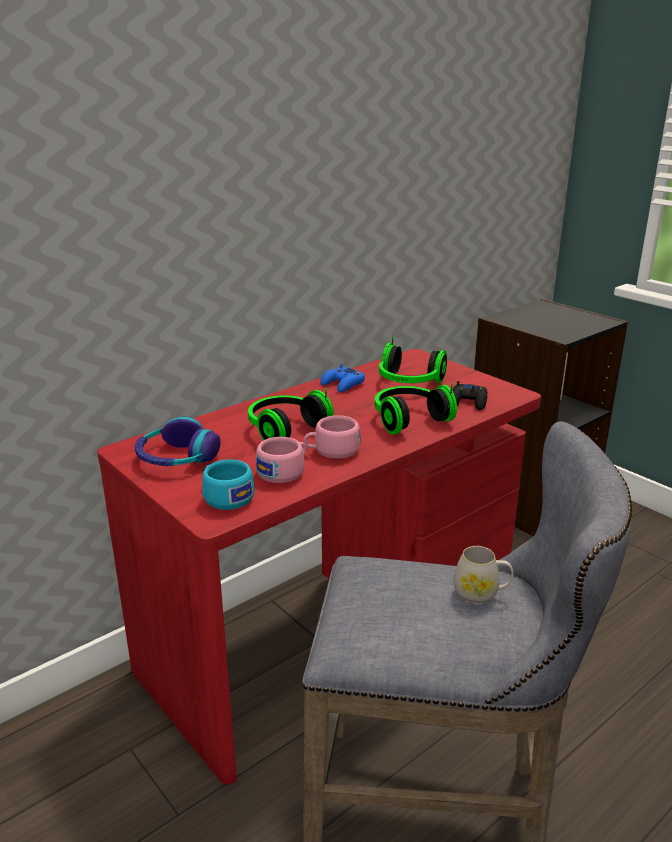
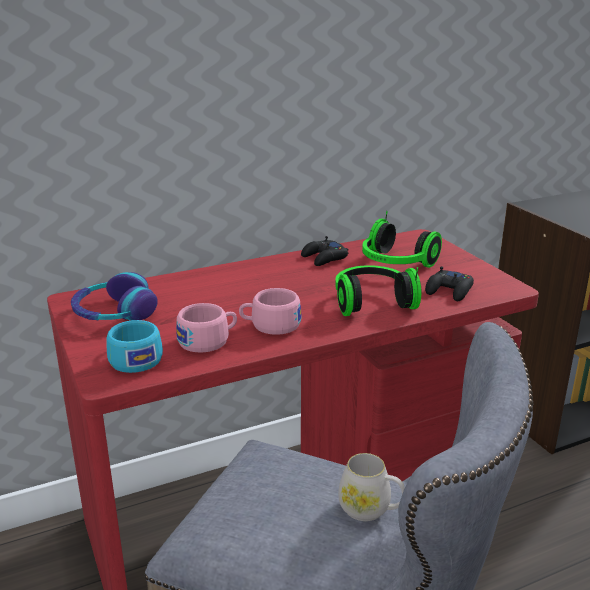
camera: 15 degrees right, 0 degrees up
headphones [248,388,334,440] -> none
blue game controller [320,364,365,392] -> black game controller [301,236,349,266]

